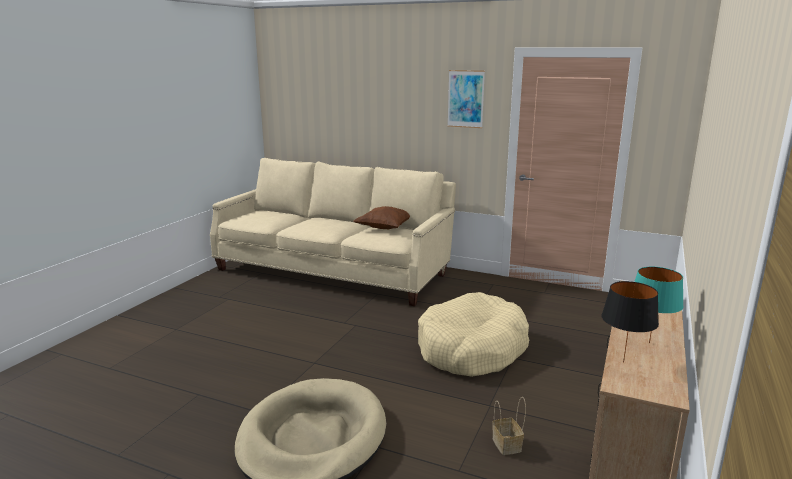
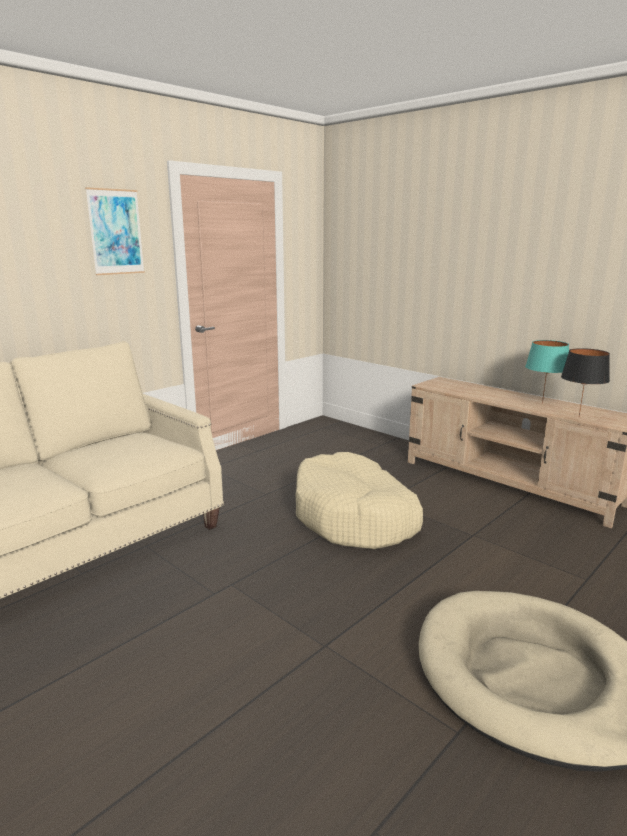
camera: 70 degrees left, 0 degrees up
brown pillow [354,206,410,229] -> none
basket [492,397,526,455] -> none

